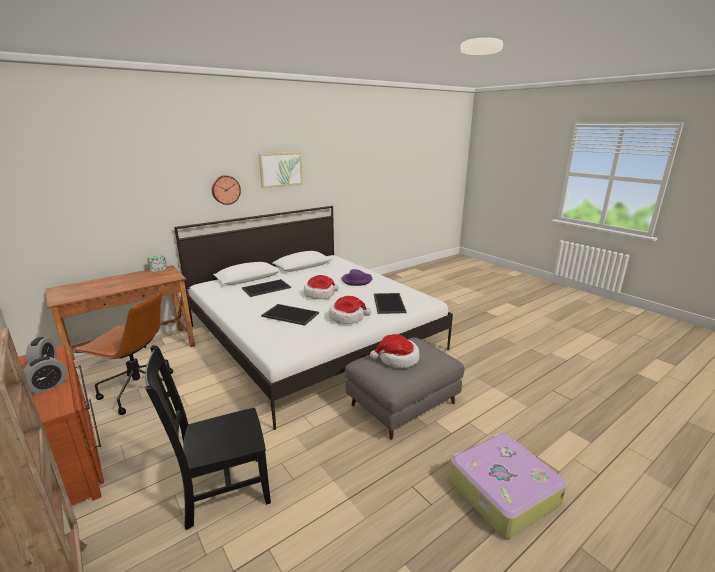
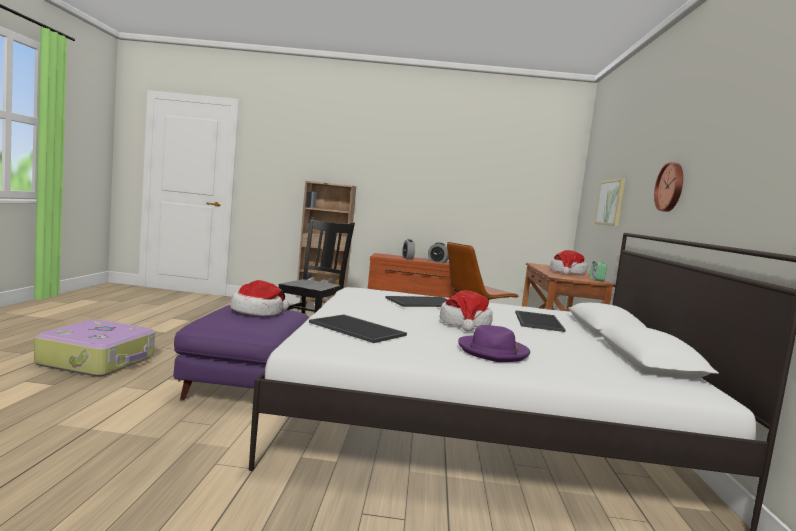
camera: 130 degrees right, 15 degrees down
picture [259,152,303,188] -> picture moved to [595,178,625,226]
hat [329,296,371,324] -> hat moved to [550,250,587,275]
grey ottoman [345,337,464,440] -> purple ottoman [174,305,310,400]

